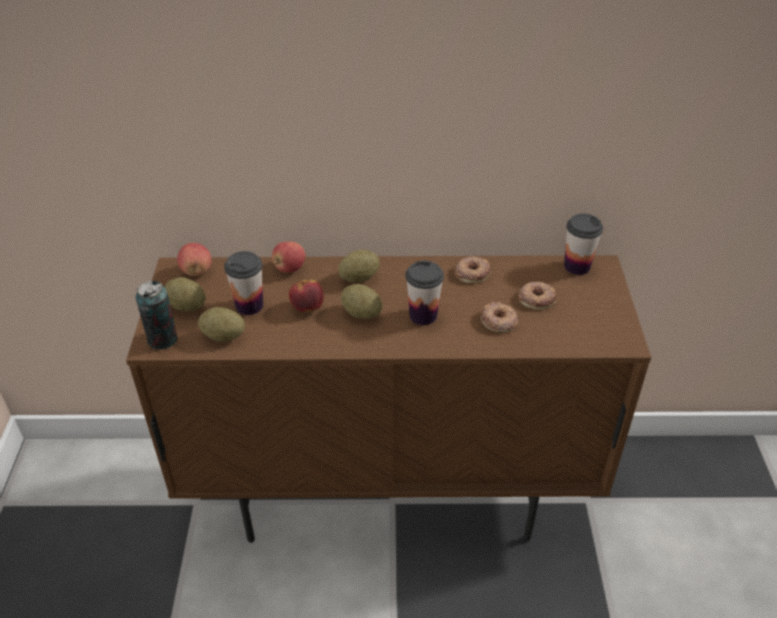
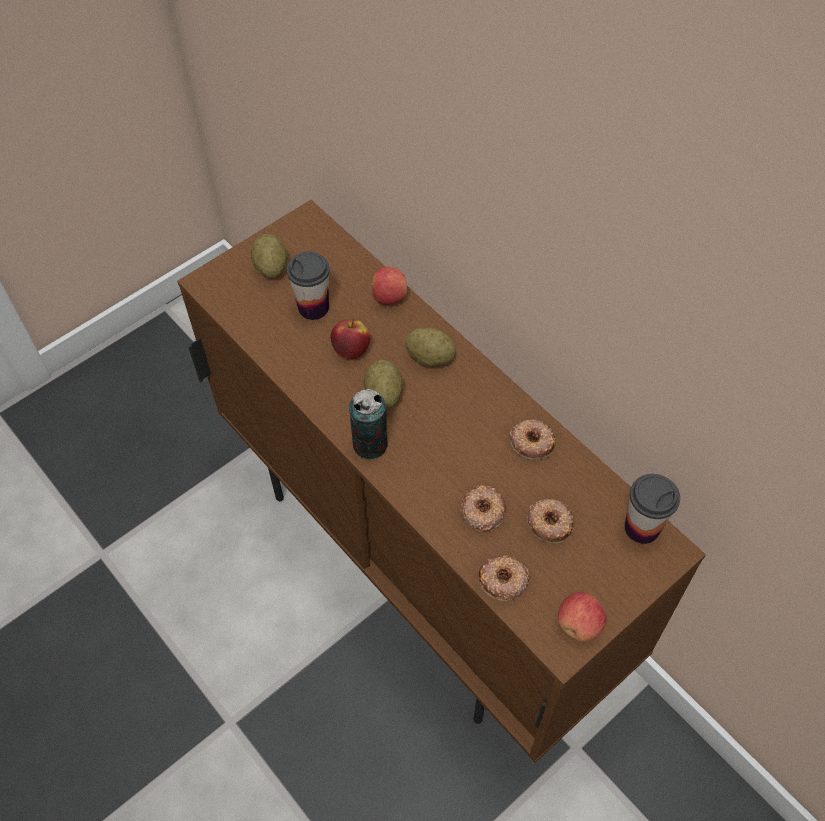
camera: 50 degrees right, 15 degrees up
can [136,281,178,349] -> can moved to [348,389,388,459]
apple [177,243,212,276] -> apple moved to [558,592,607,642]
potato [198,307,245,342] -> none
cup [405,261,444,325] -> none
none -> donut [478,555,529,601]

